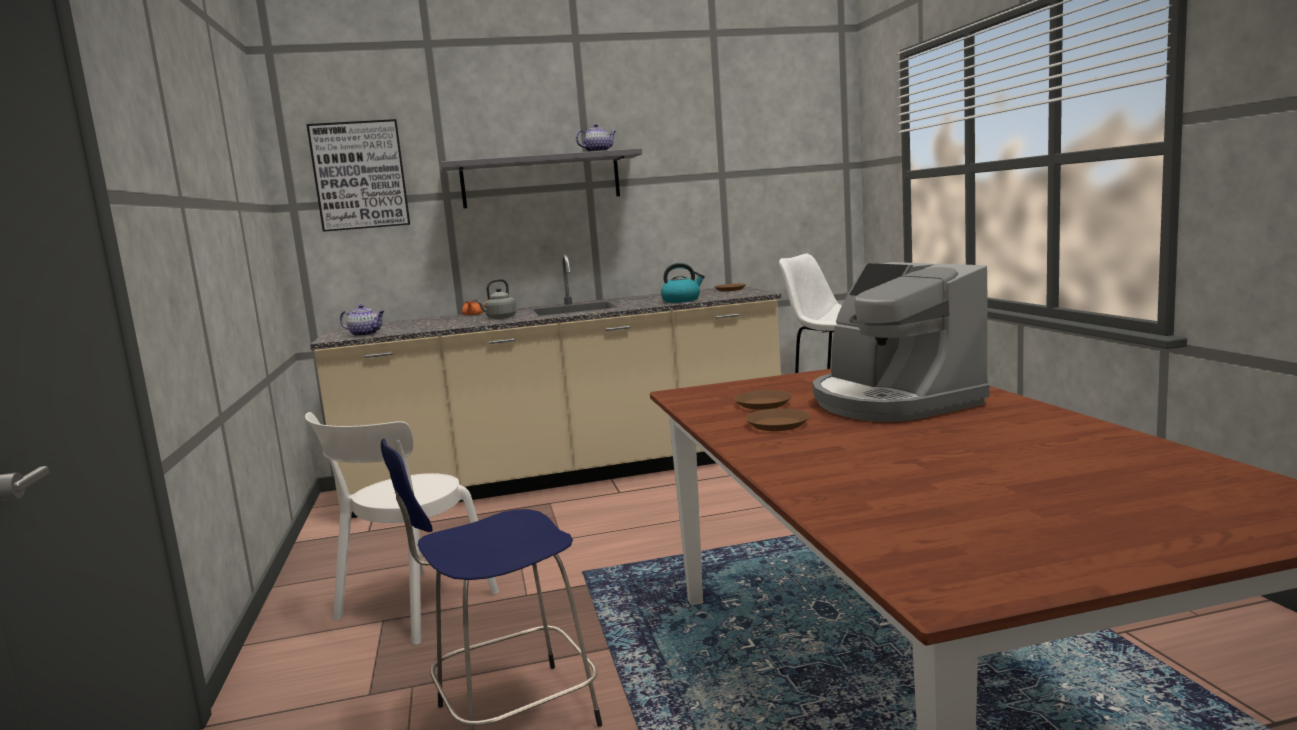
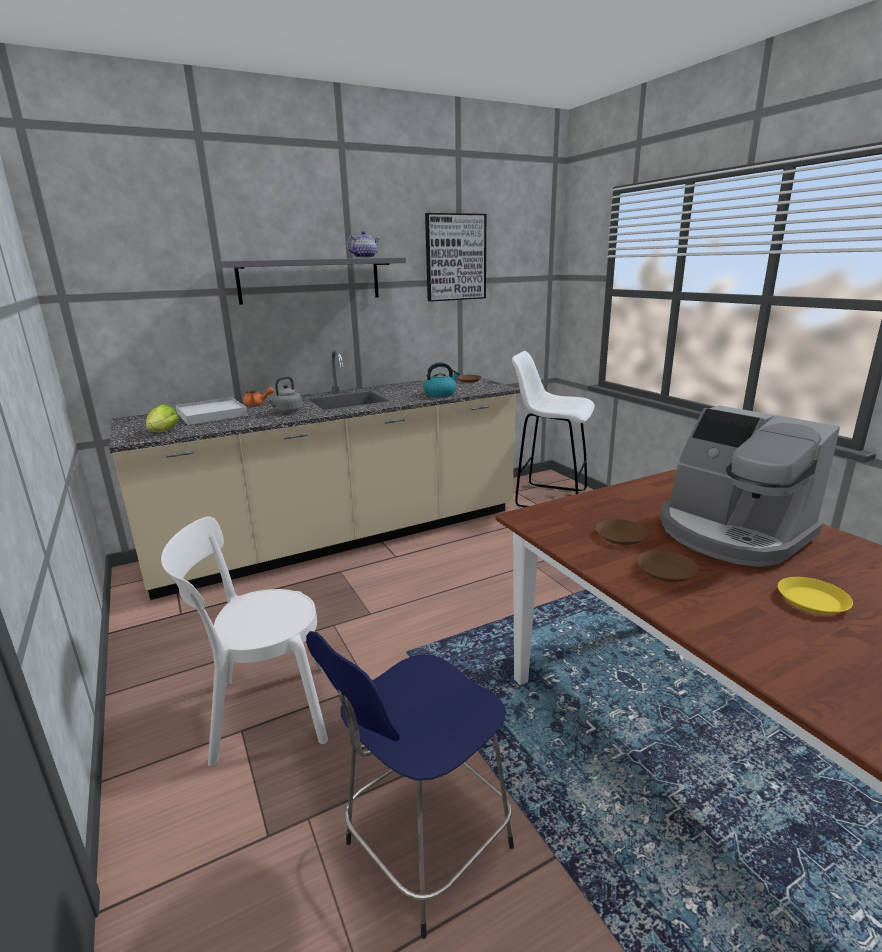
camera: 15 degrees left, 10 degrees up
white chair [305,412,499,645] -> white chair turned 60 degrees clockwise [161,516,328,766]
picture [306,119,410,232] -> picture moved to [425,213,486,302]
teapot [340,304,385,336] -> lettuce [146,404,179,432]
none -> white tray [176,397,248,425]
none -> yellow plate [778,577,853,615]

